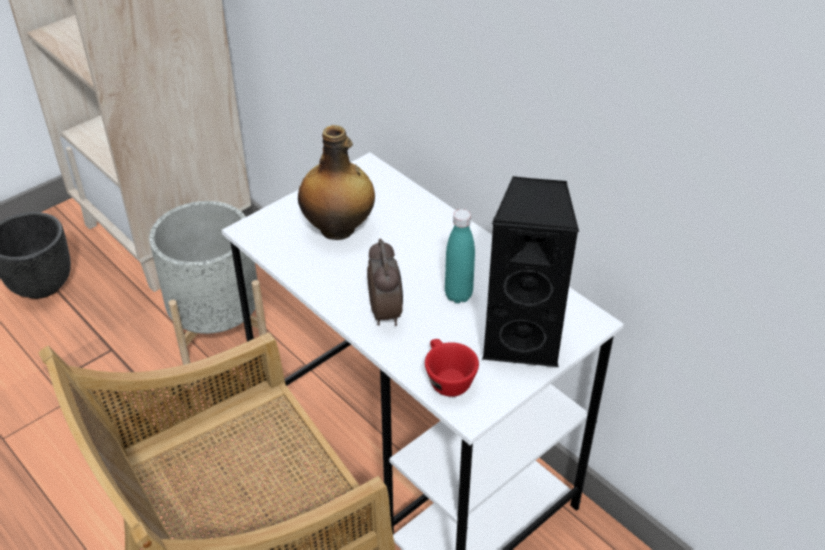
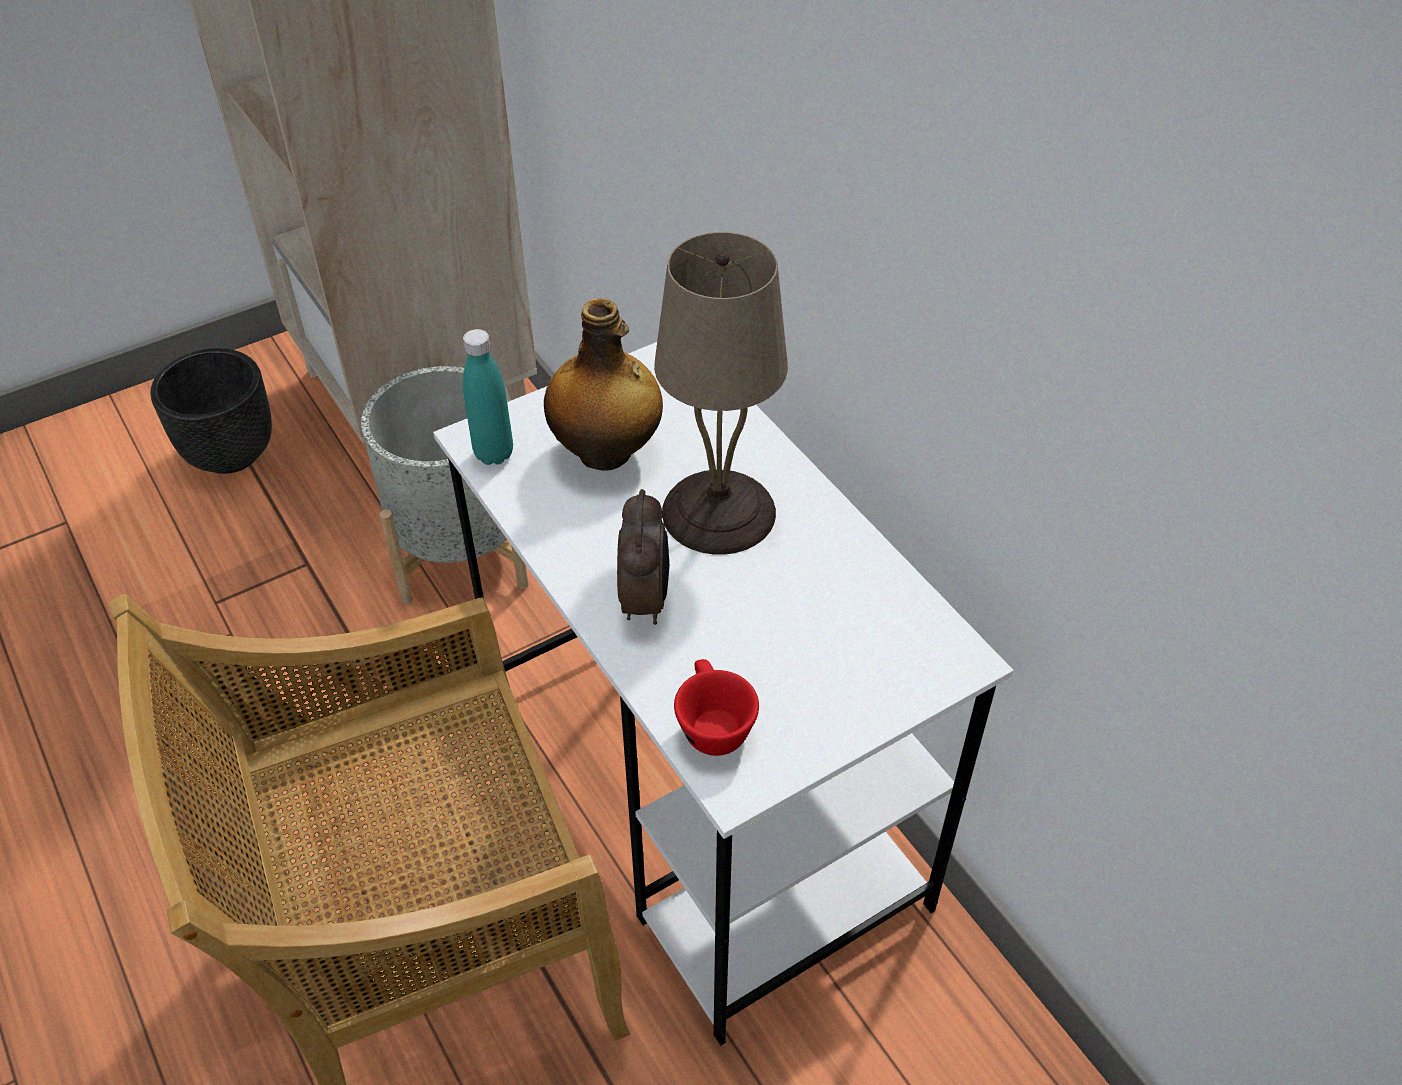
camera: 10 degrees right, 5 degrees up
turquoise bottle [445,209,475,303] -> turquoise bottle moved to [463,329,513,465]
black speaker [482,176,579,367] -> none
none -> beige table lamp [654,232,788,555]

